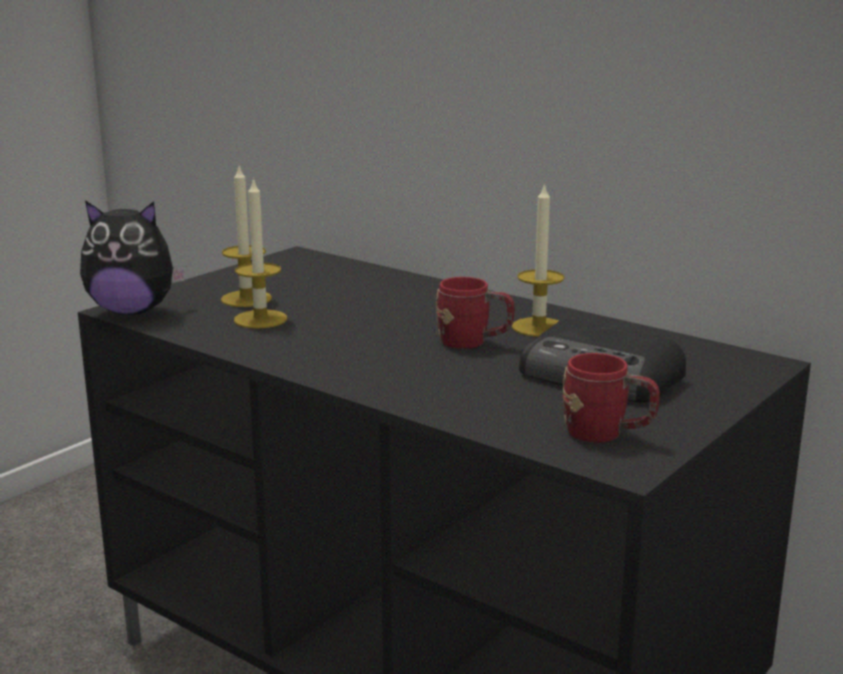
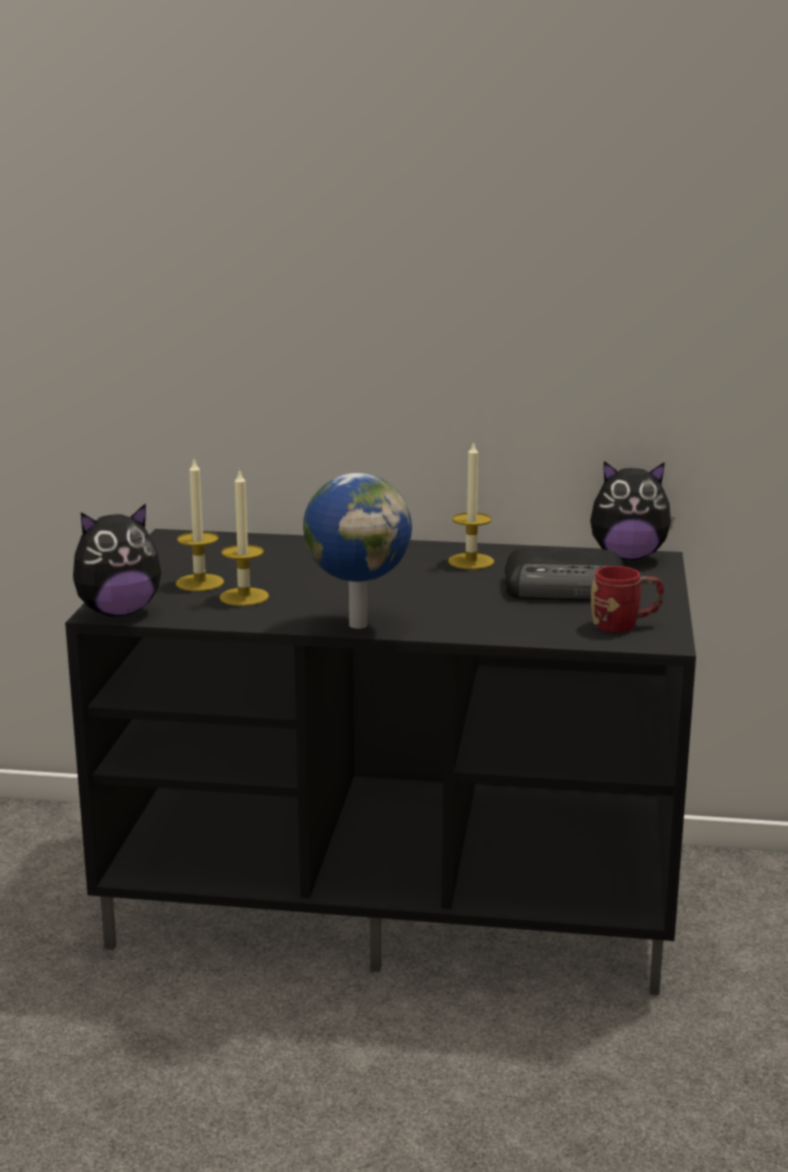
camera: 30 degrees left, 0 degrees up
red mug [436,277,515,349] -> none
none -> globe [303,473,412,629]
none -> plush toy [590,461,675,560]

